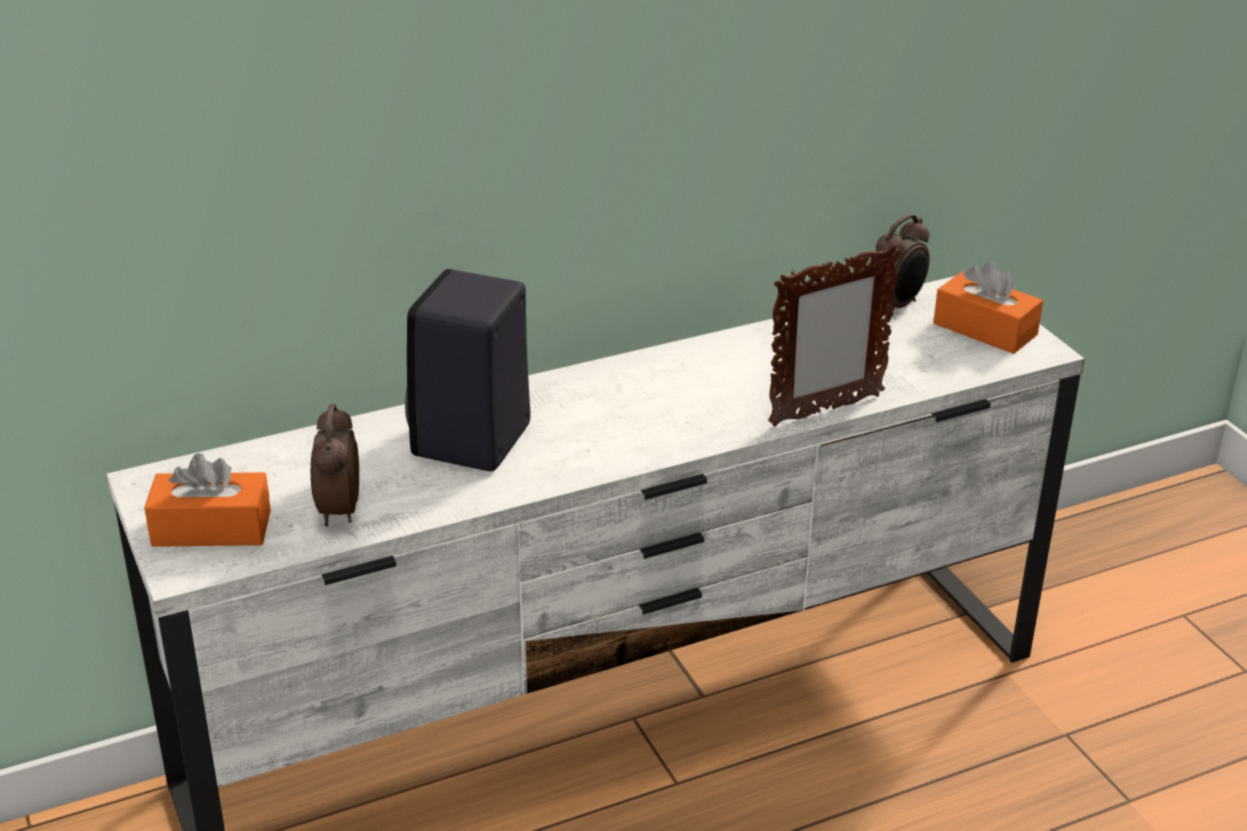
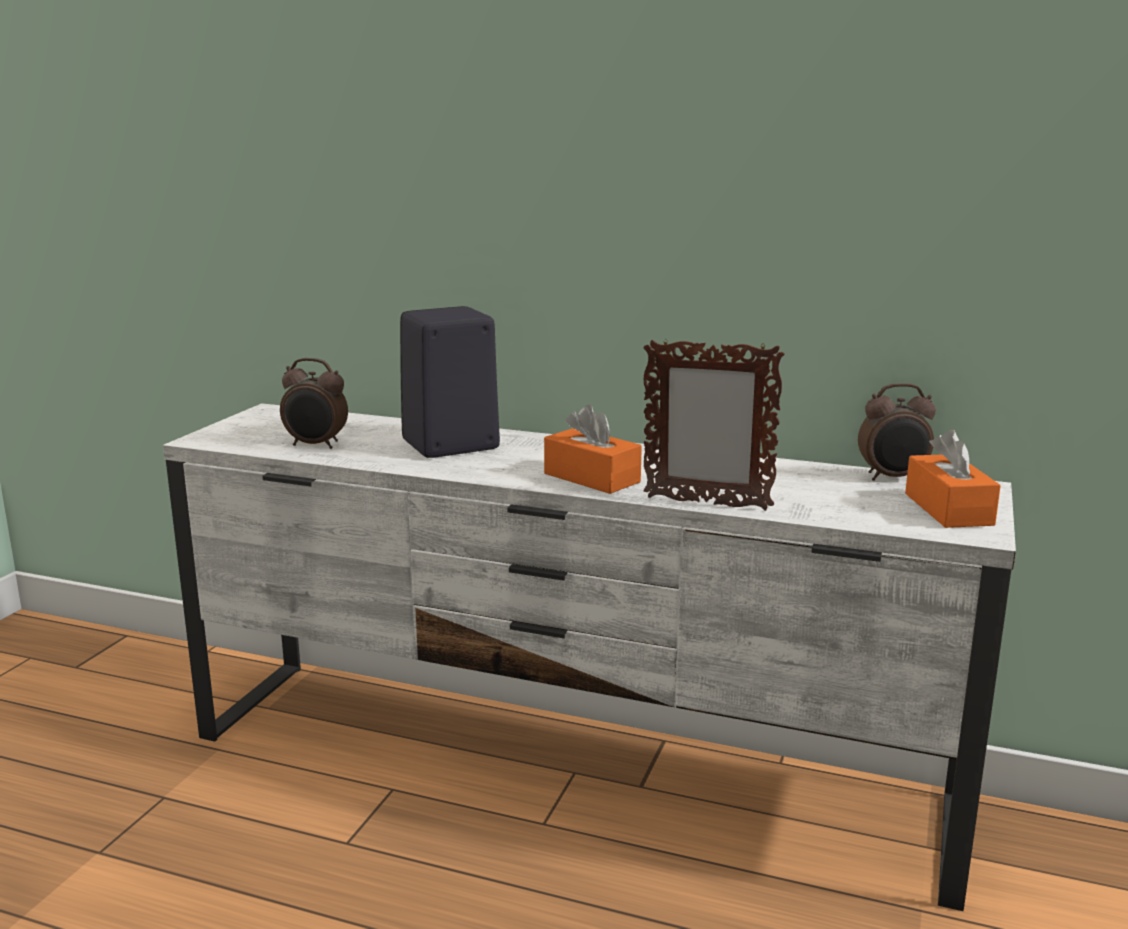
camera: 45 degrees right, 15 degrees down
orange tissue box [144,453,271,547] -> orange tissue box moved to [544,405,642,494]
alarm clock [311,404,359,526] -> alarm clock turned 120 degrees counterclockwise [280,358,348,449]

